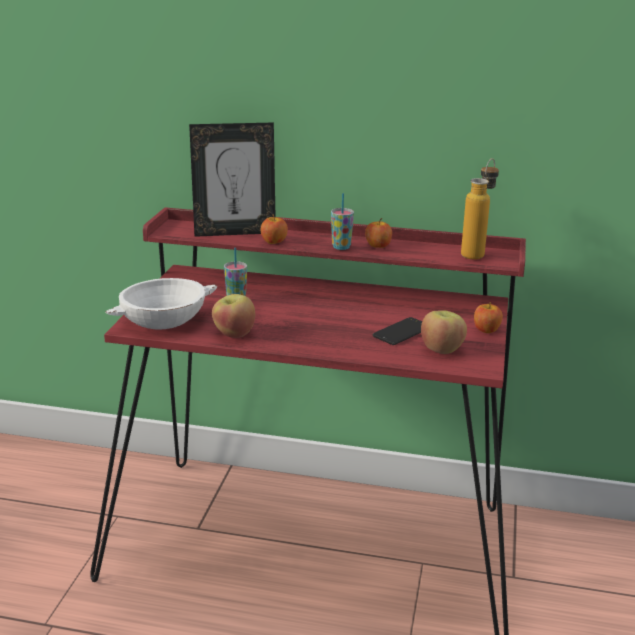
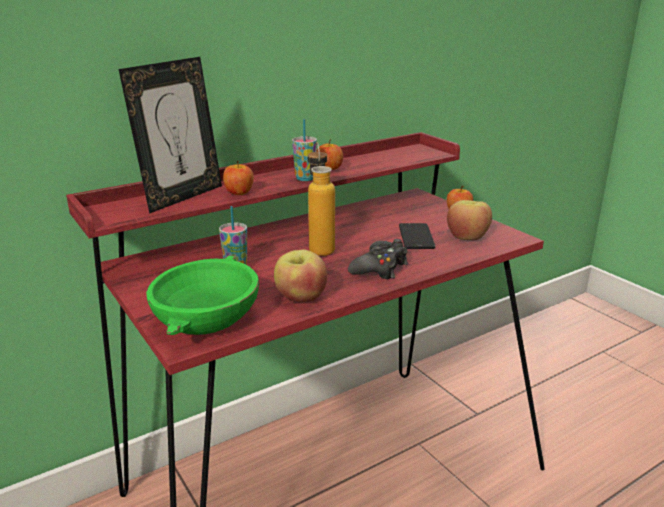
camera: 45 degrees left, 0 degrees up
white bowl [105,278,218,330] -> green bowl [146,255,259,335]
bottle [461,158,499,260] -> bottle moved to [308,142,335,256]
none -> black game controller [348,239,408,279]

